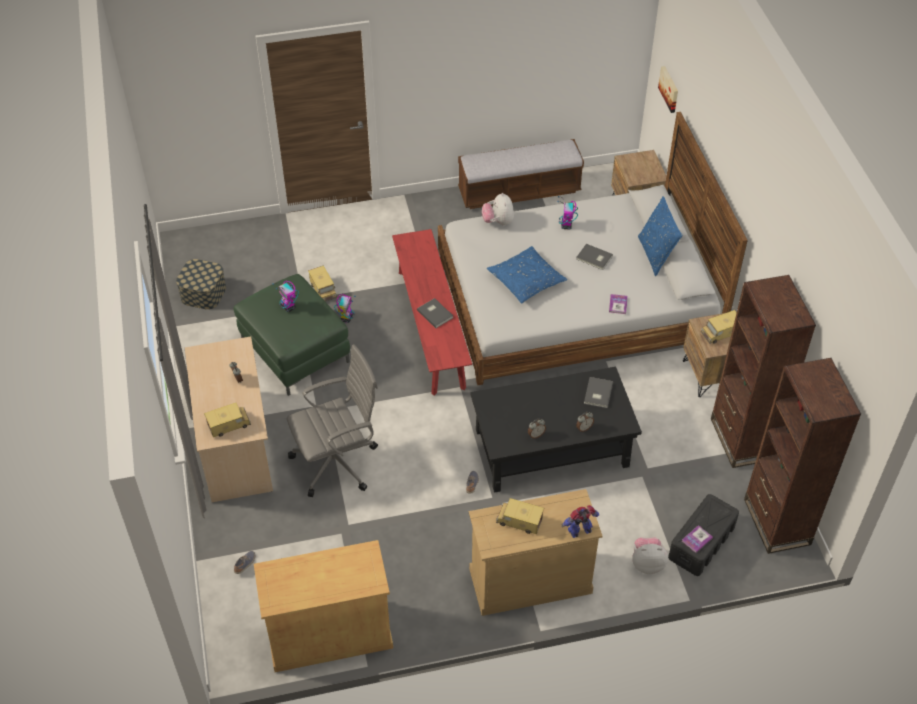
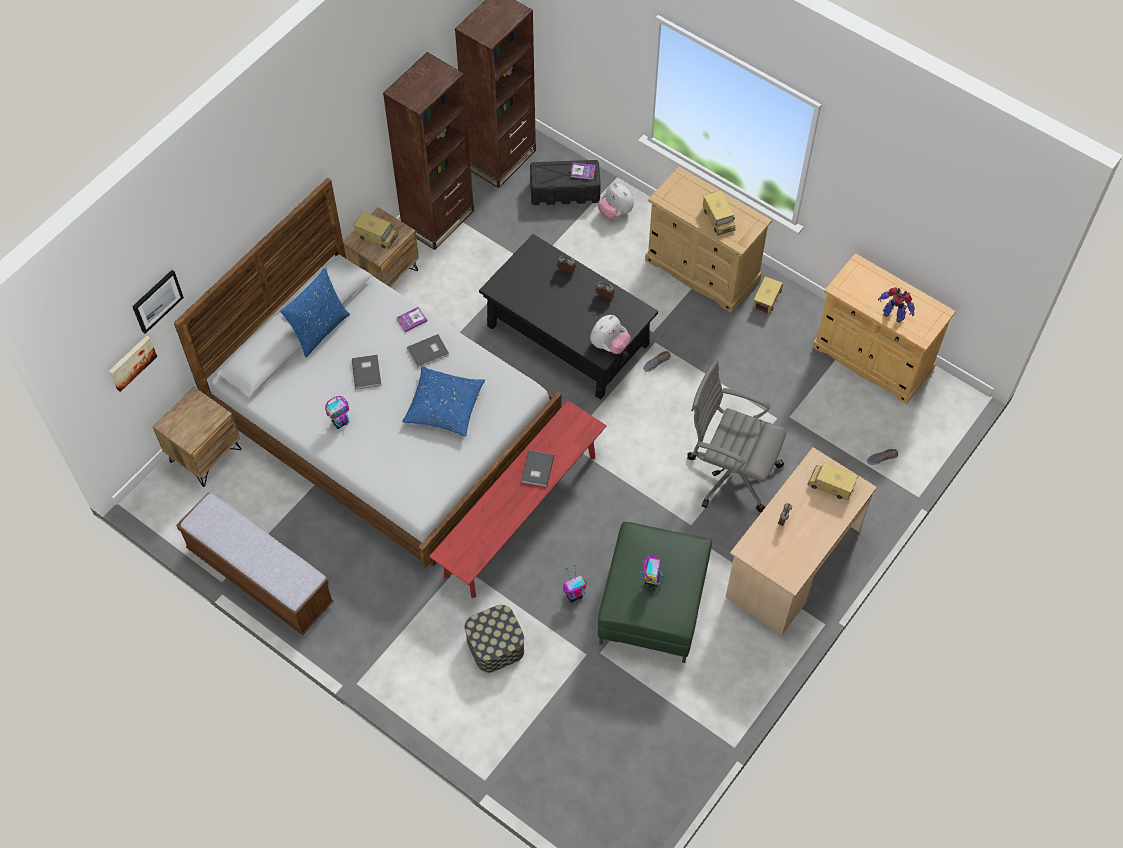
camera: 130 degrees left, 10 degrees up
storage box [176,259,226,310] -> storage box moved to [465,605,524,673]
toy truck [308,266,337,302] -> toy truck moved to [753,276,783,315]
plush toy [482,193,514,226] -> plush toy moved to [590,315,631,354]
toy robot [561,505,599,538] -> toy robot moved to [878,287,915,322]
grey book [584,377,613,408] -> grey book moved to [407,334,449,368]
none -> picture [132,270,184,334]

